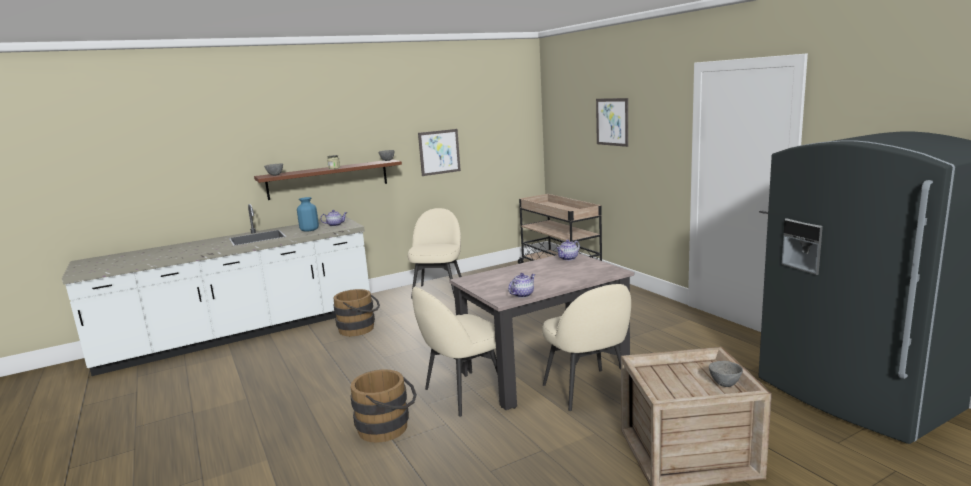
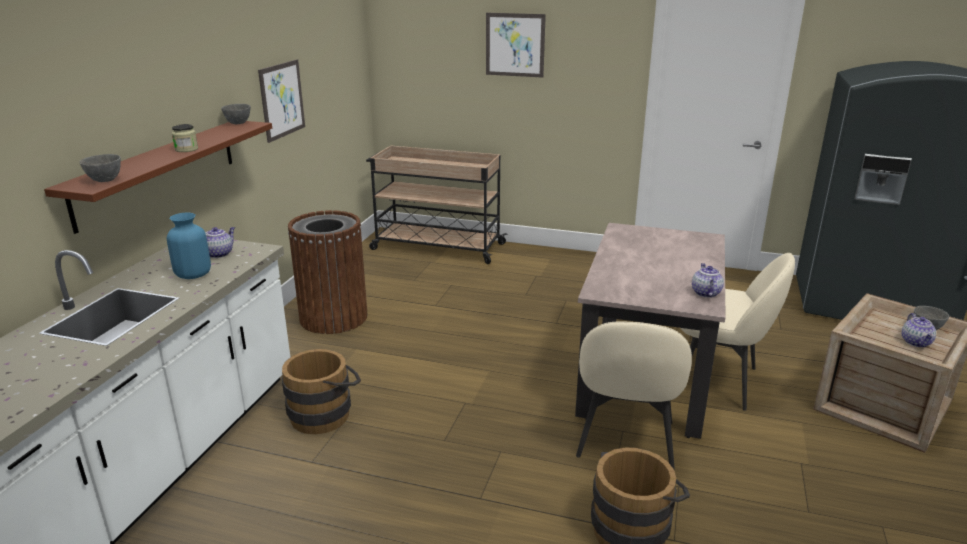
camera: 45 degrees left, 10 degrees up
beige chair [408,208,462,299] -> brown trash can [288,210,368,334]
teapot [556,240,580,260] -> teapot moved to [901,313,936,347]

